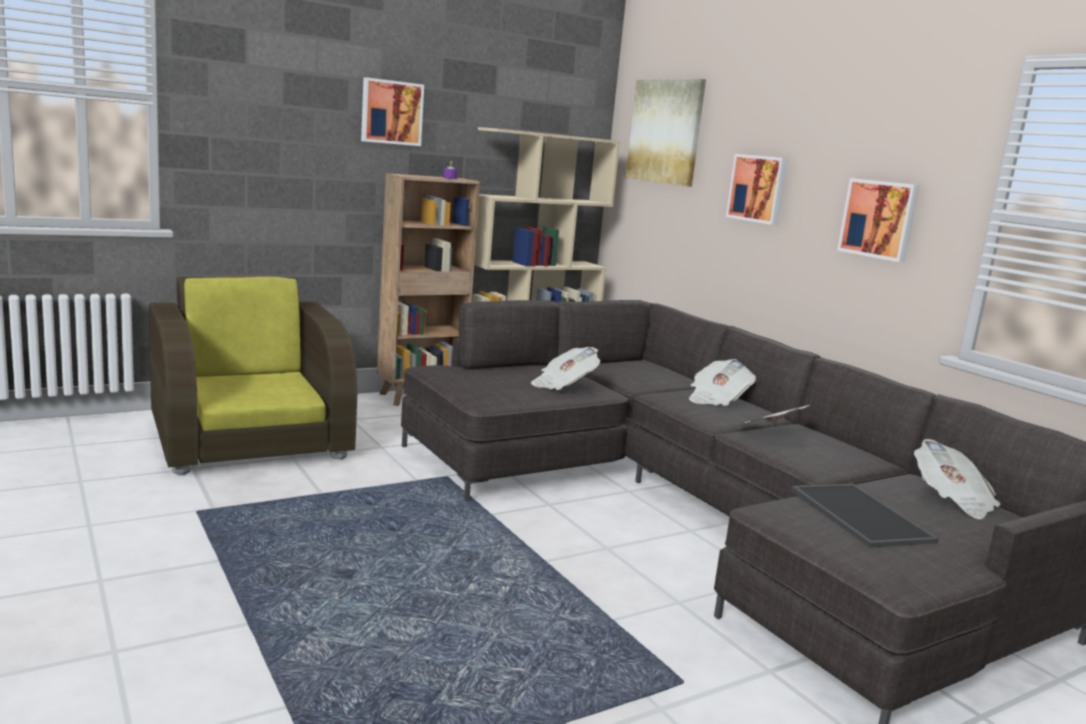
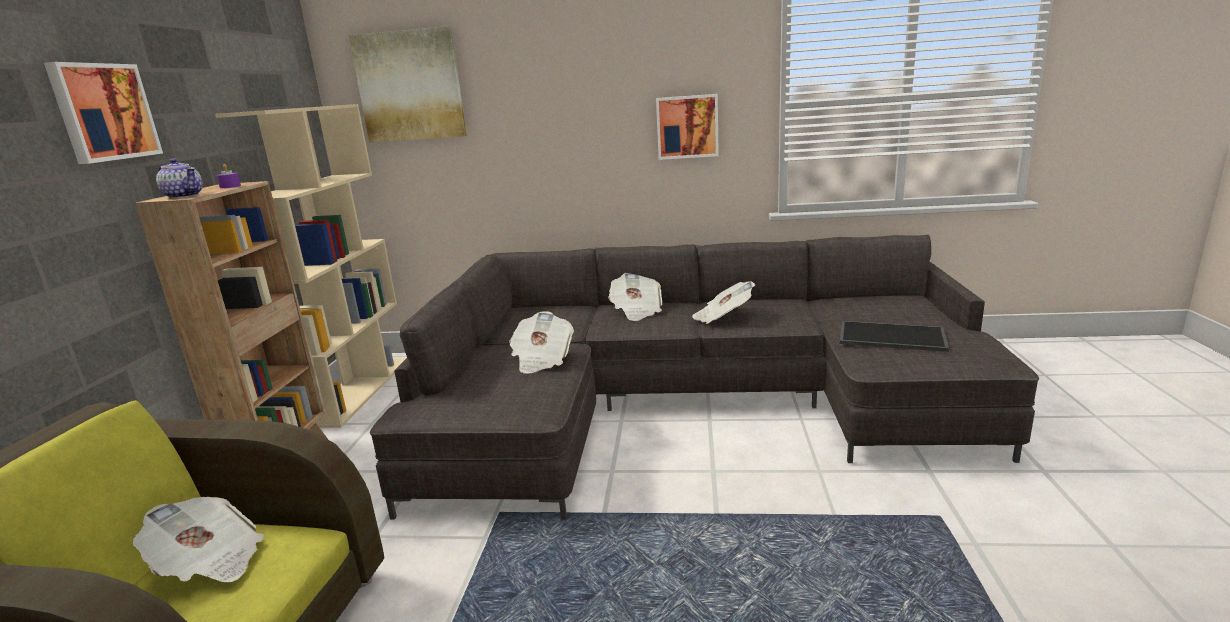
camera: 50 degrees left, 5 degrees up
picture [726,154,788,225] -> none
newspaper [914,439,1001,520] -> newspaper moved to [133,497,264,583]
none -> teapot [156,158,203,198]

